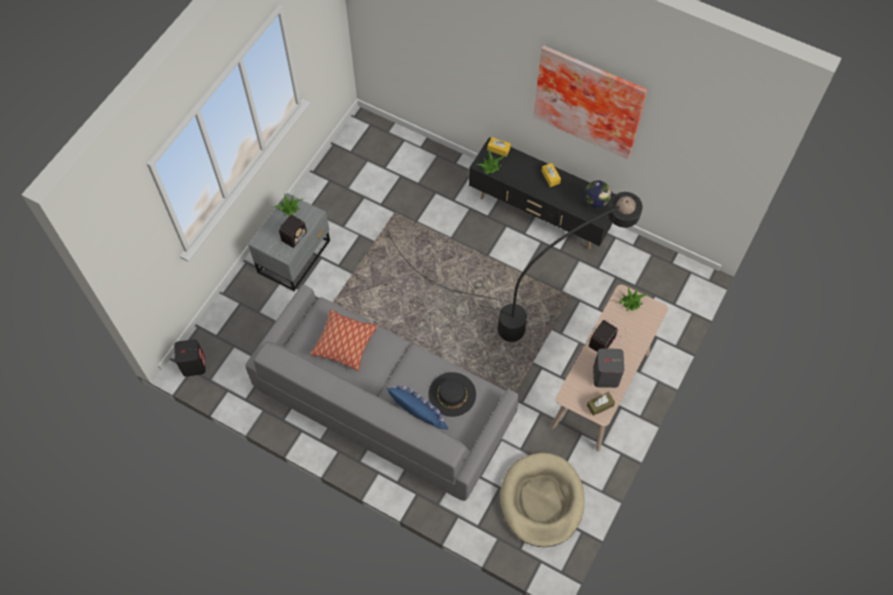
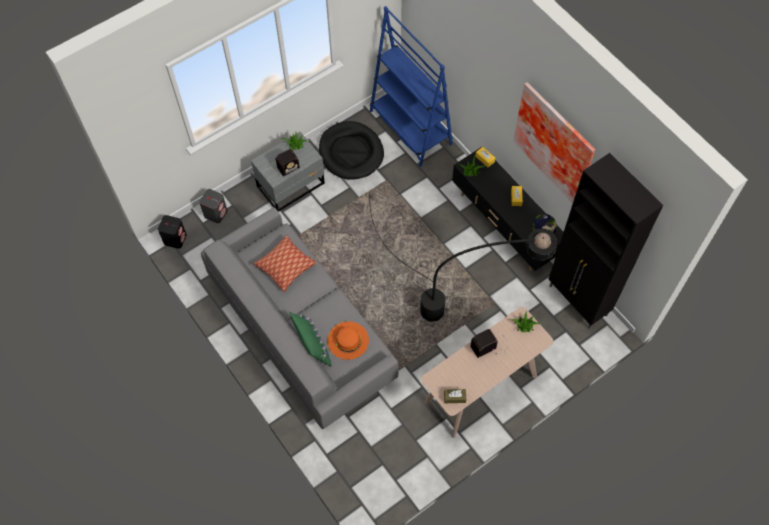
camera: 25 degrees right, 0 degrees up
blue pillow [386,385,449,430] -> green pillow [289,312,332,367]
black hat [428,372,476,417] -> orange hat [328,321,369,360]
beige dog bed [500,453,585,547] -> none
grey speaker [593,348,625,388] -> grey speaker moved to [199,189,228,223]
none -> black dog bed [319,121,384,180]
none -> blue bookcase [370,6,453,167]
none -> black cabinet [549,153,663,329]

